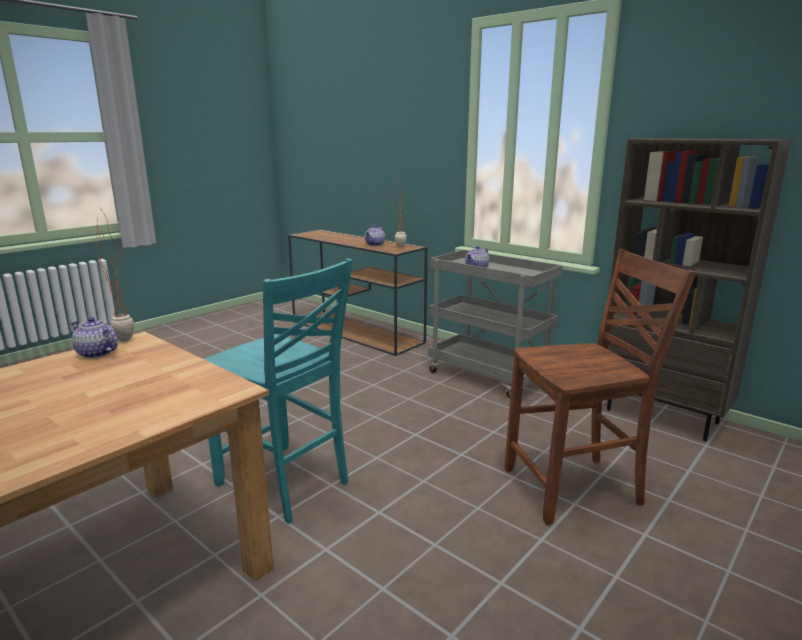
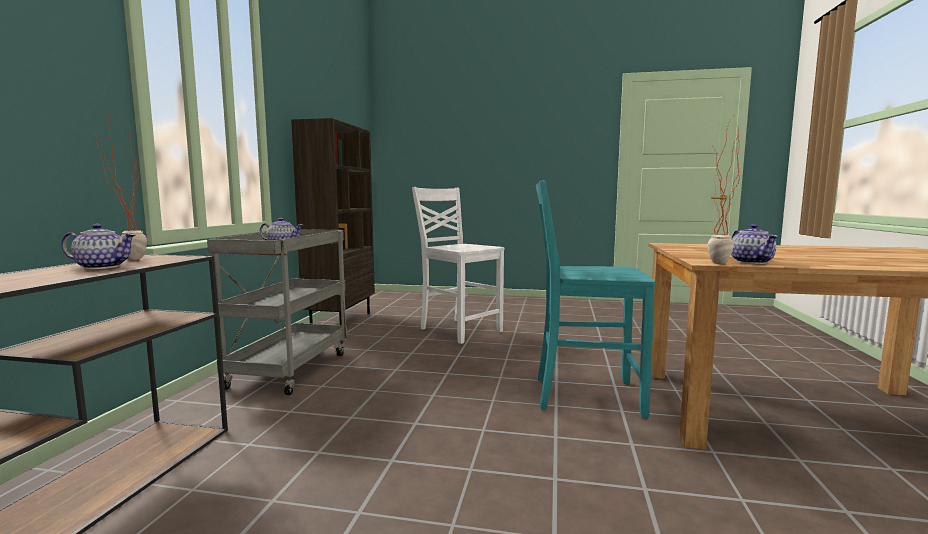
camera: 120 degrees left, 10 degrees down
turquoise chair [204,259,353,524] -> turquoise chair turned 90 degrees counterclockwise [536,180,655,418]
brown chair [504,249,696,525] -> white chair [412,187,504,344]

